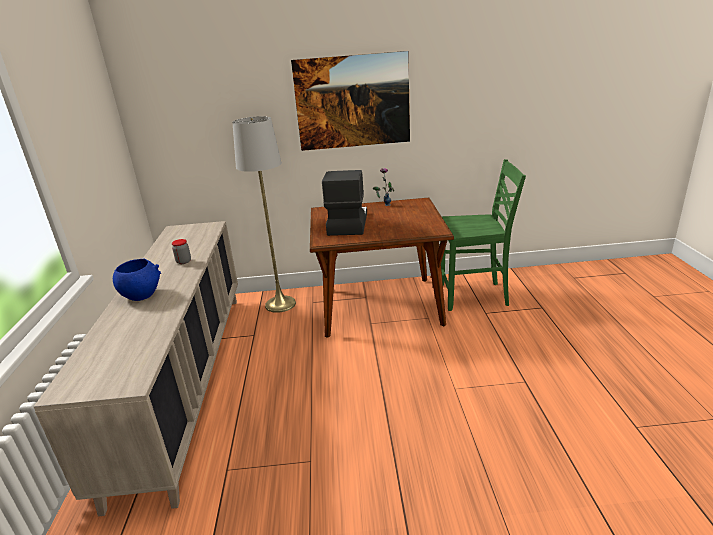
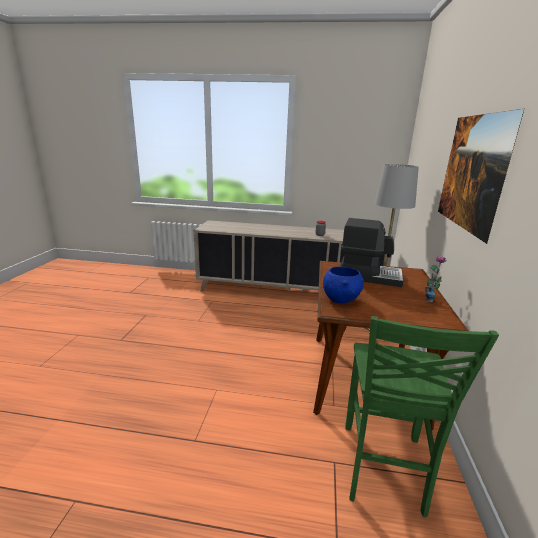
camera: 100 degrees right, 5 degrees down
blue bowl [113,259,161,301] -> blue bowl moved to [323,267,364,304]

